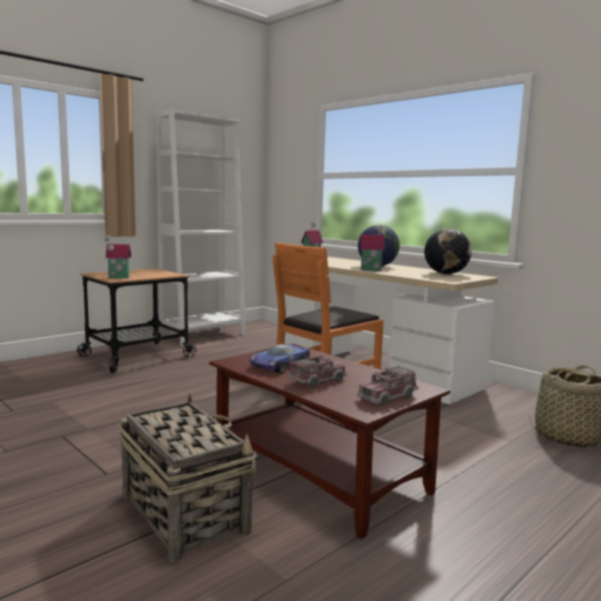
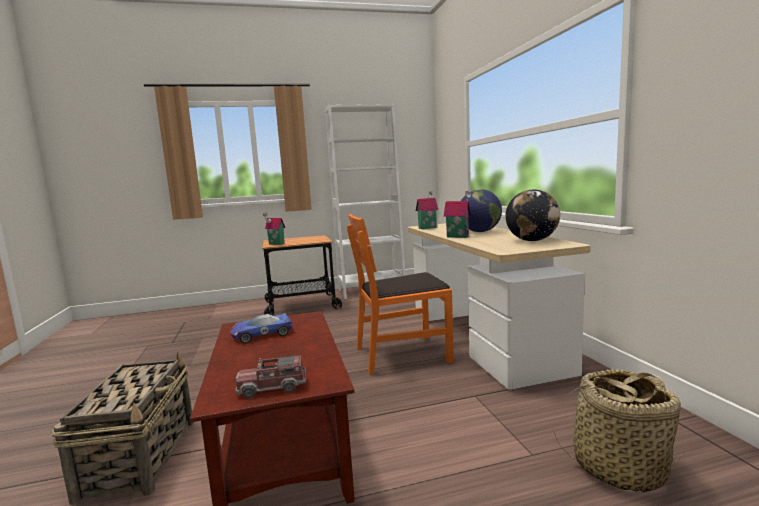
camera: 30 degrees right, 0 degrees up
toy truck [288,355,346,388] -> none

